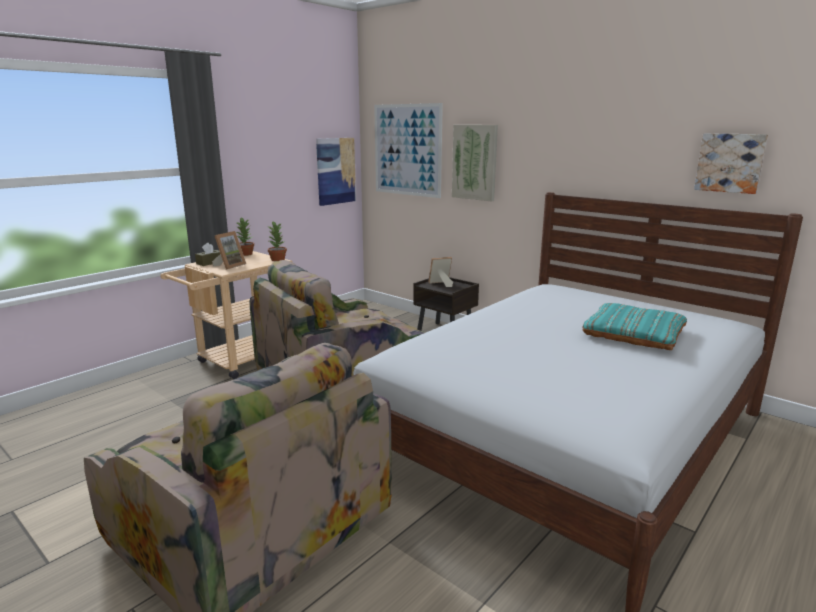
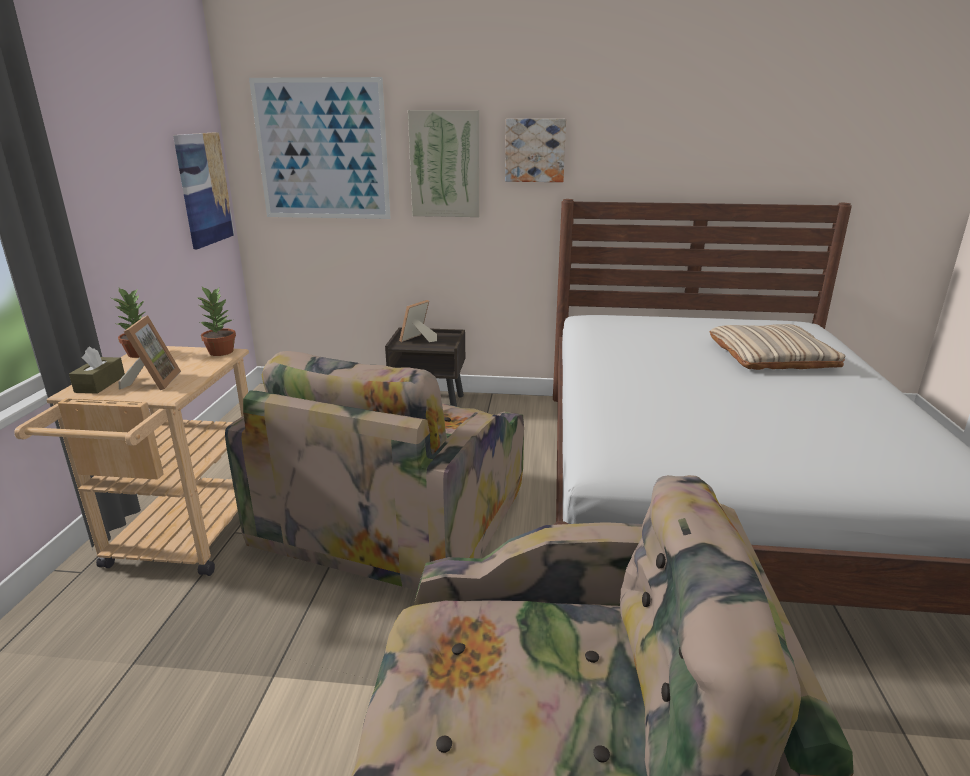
camera: 35 degrees left, 5 degrees up
turquoise pillow [582,303,687,350] -> beige pillow [709,324,845,370]
picture [694,133,768,194] -> picture moved to [505,119,566,182]

